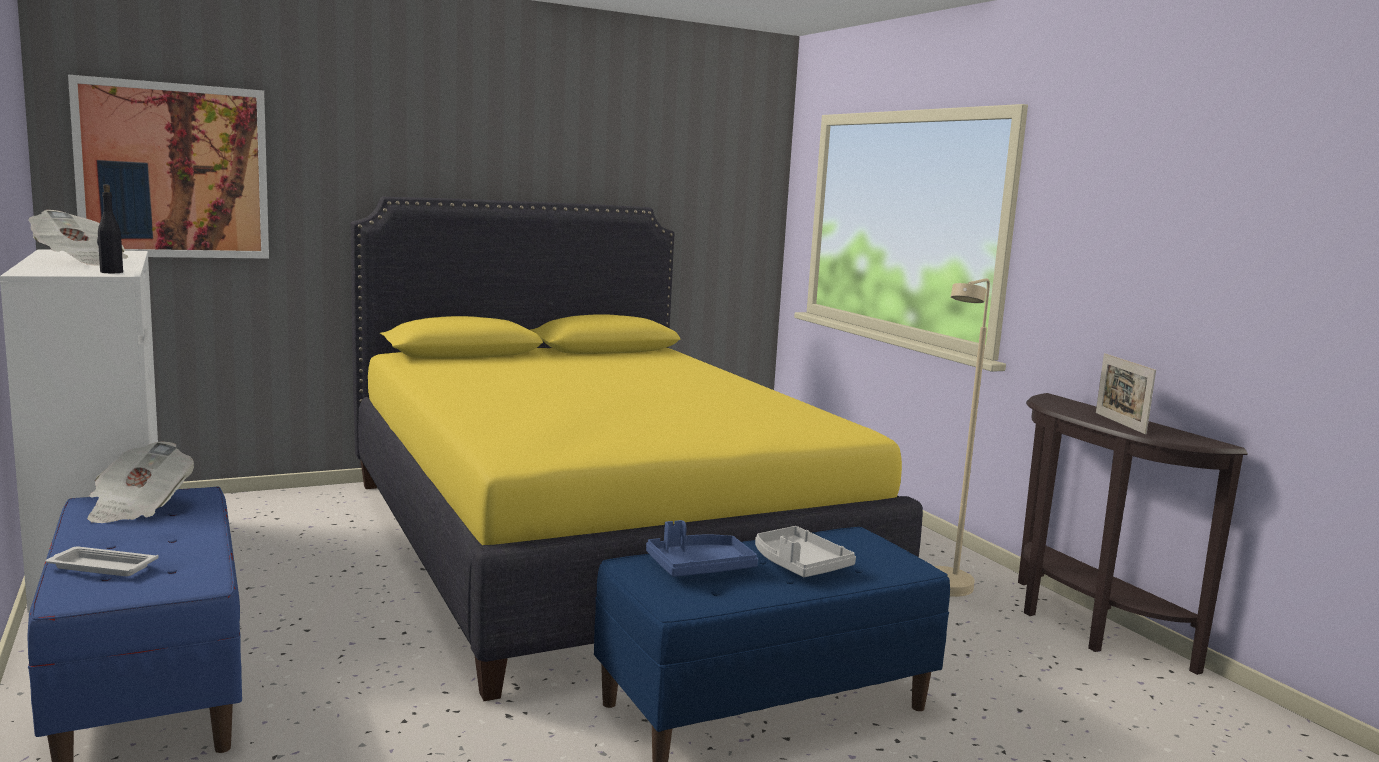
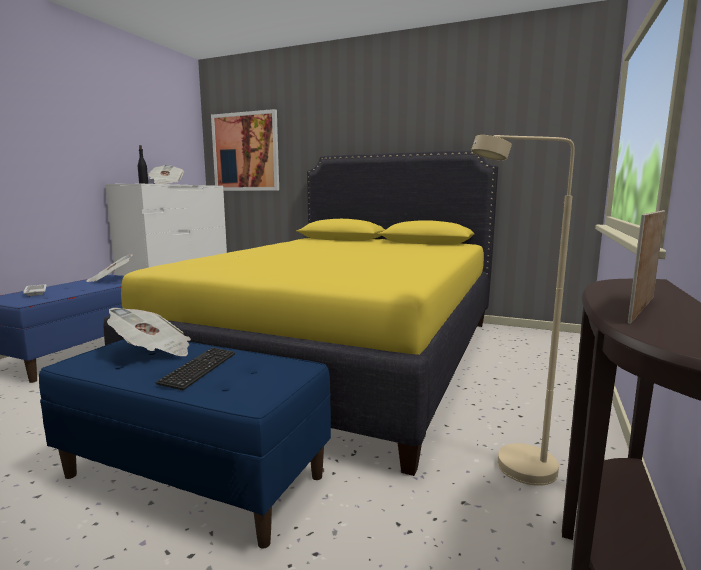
camera: 50 degrees right, 0 degrees up
blue tray [646,520,758,577] -> newspaper [107,308,191,356]
grey tray [755,526,856,577] -> keyboard [155,347,235,390]

